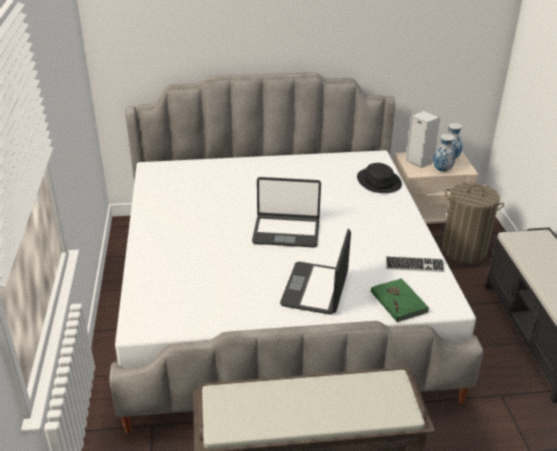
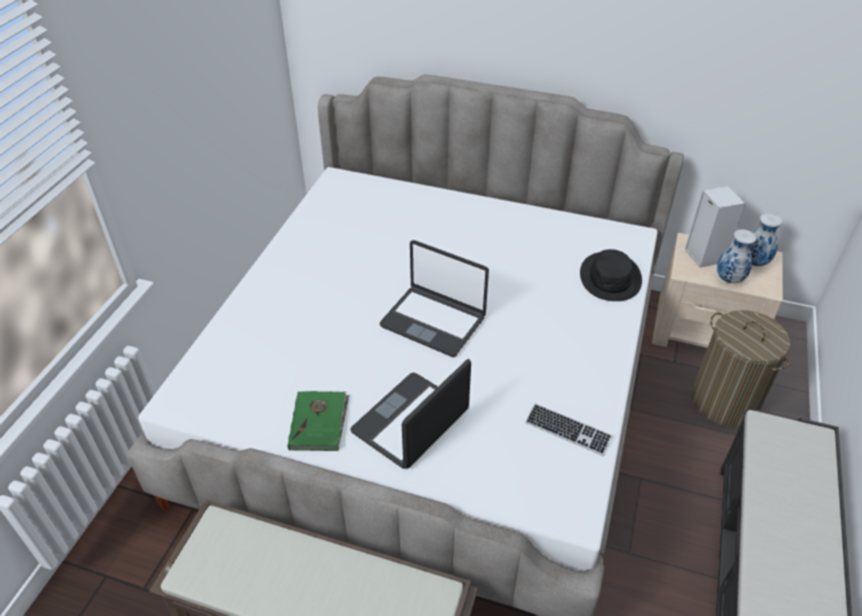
camera: 25 degrees right, 10 degrees up
green book [371,278,429,322] -> green book moved to [288,391,349,451]

